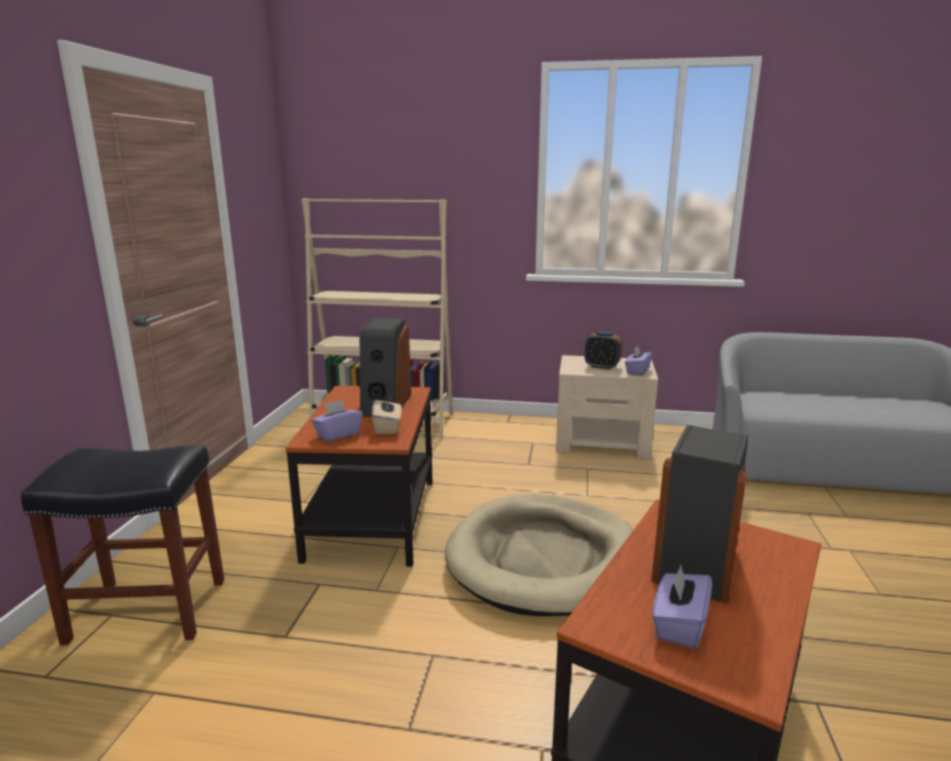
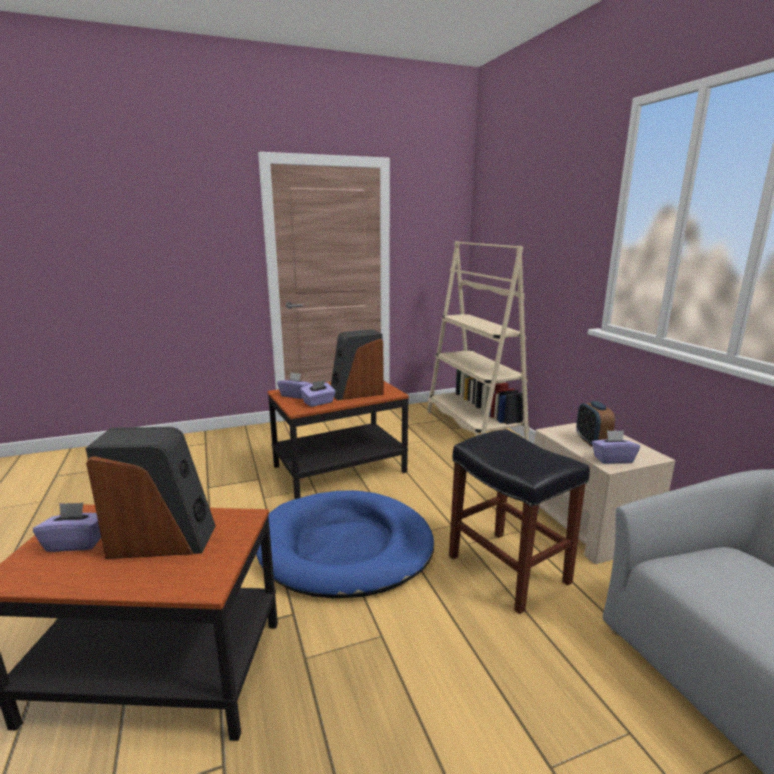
camera: 60 degrees right, 0 degrees up
black stool [21,445,224,645] -> black stool moved to [449,429,590,614]
beige tissue box [372,397,402,435] -> purple tissue box [300,380,336,407]
beige dog bed [445,493,633,616] -> blue dog bed [256,490,434,598]

